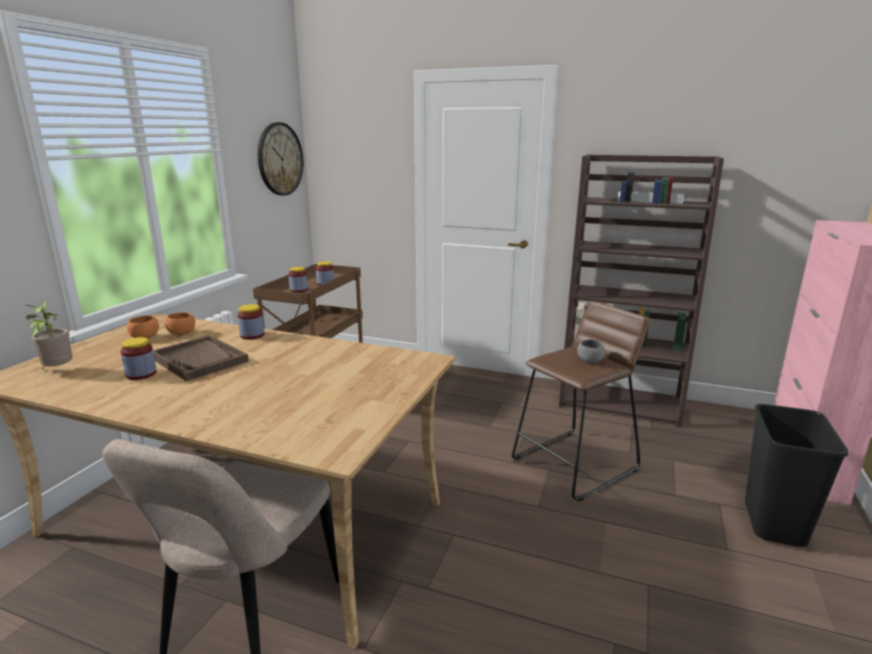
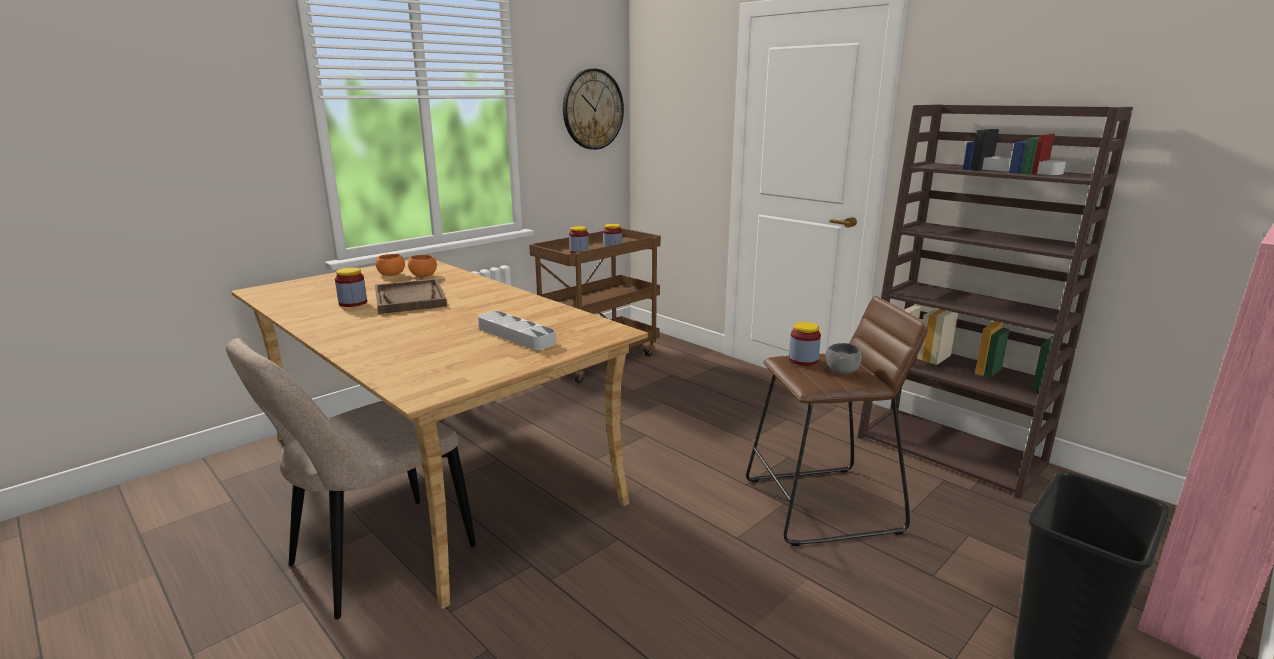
camera: 25 degrees right, 0 degrees up
potted plant [26,301,73,369] -> none
jar [237,304,265,340] -> jar moved to [789,322,821,366]
none -> grey tray [478,311,556,350]

